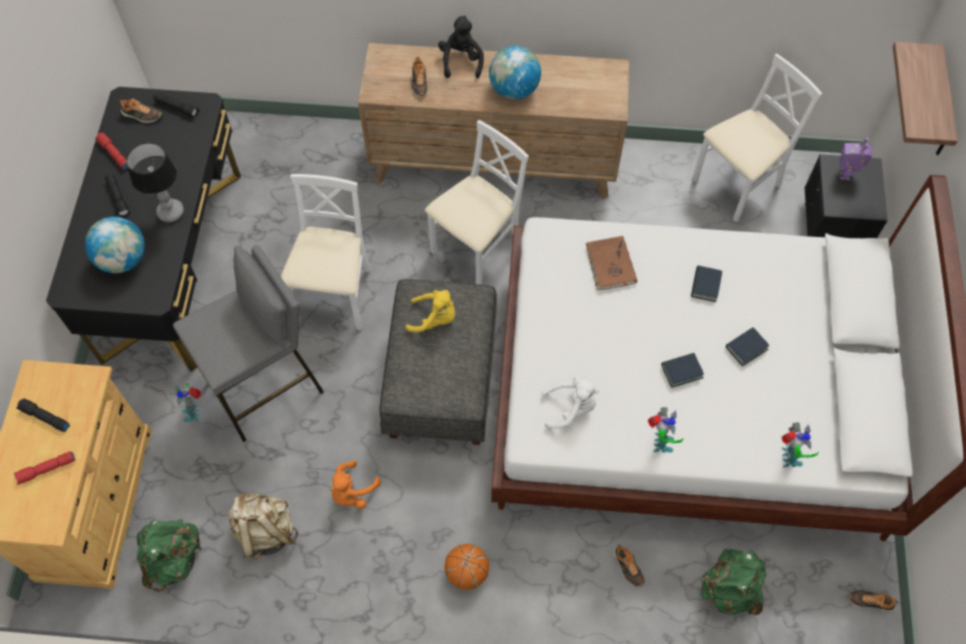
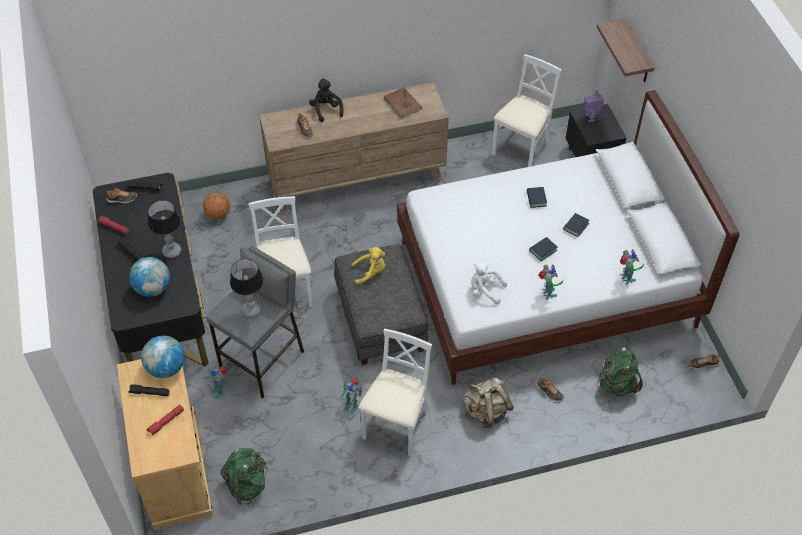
camera: 20 degrees left, 10 degrees down
beige backpack [228,491,298,558] -> beige backpack moved to [463,378,514,428]
orange plush toy [330,460,381,509] -> toy robot [341,377,362,414]
white chair [425,120,529,285] -> white chair moved to [358,329,432,456]
basketball [445,544,489,590] -> basketball moved to [203,192,230,219]
globe [489,46,541,99] -> globe moved to [141,336,185,378]
white plush toy [542,375,599,429] -> white plush toy turned 135 degrees counterclockwise [471,262,507,304]
brown book [586,236,637,290] -> brown book moved to [384,87,422,118]
none -> table lamp [230,259,264,317]

